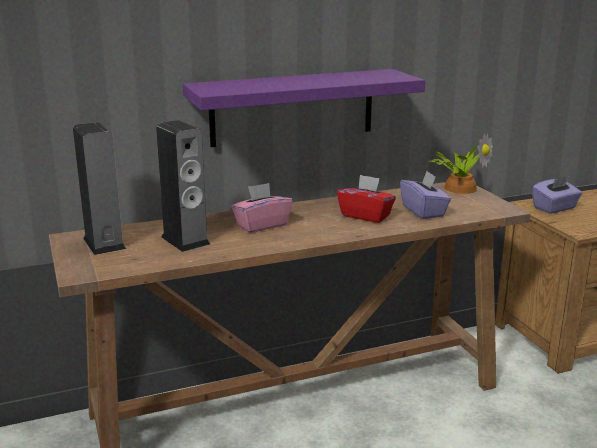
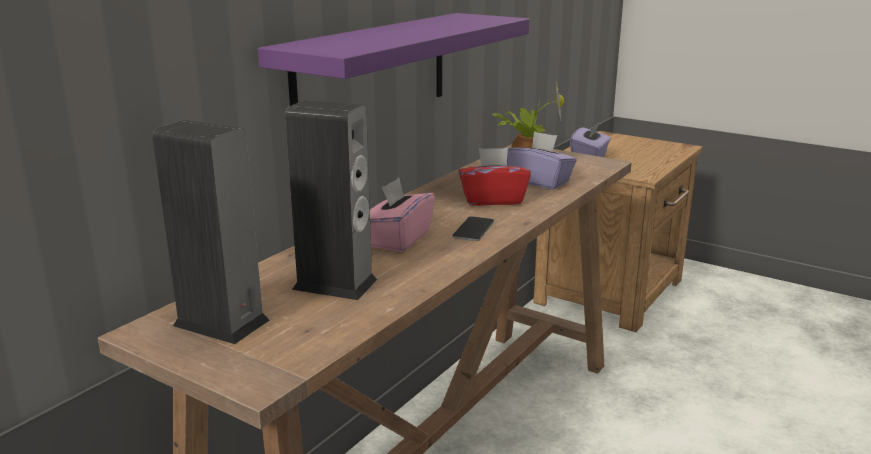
camera: 35 degrees left, 0 degrees up
none -> phone [453,216,494,241]

